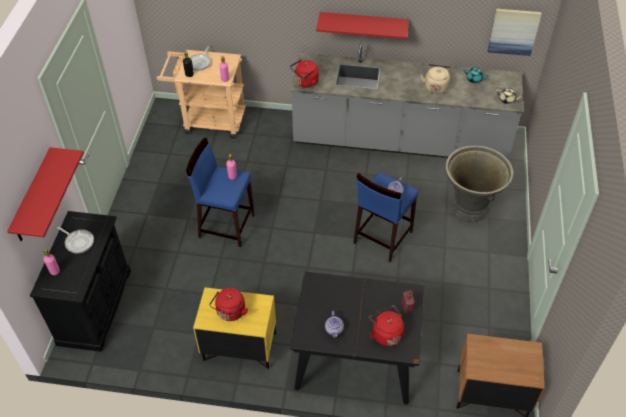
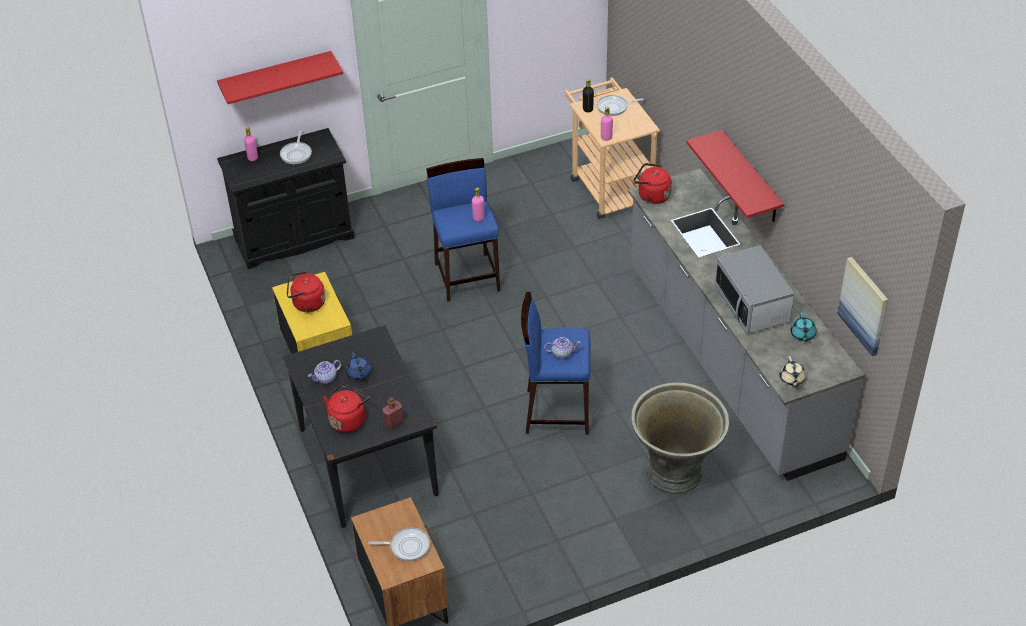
camera: 60 degrees right, 5 degrees down
beige kettle [421,64,451,94] -> microwave [715,245,794,334]
none -> blue teapot [346,352,372,380]
none -> frying pan [369,528,430,561]

